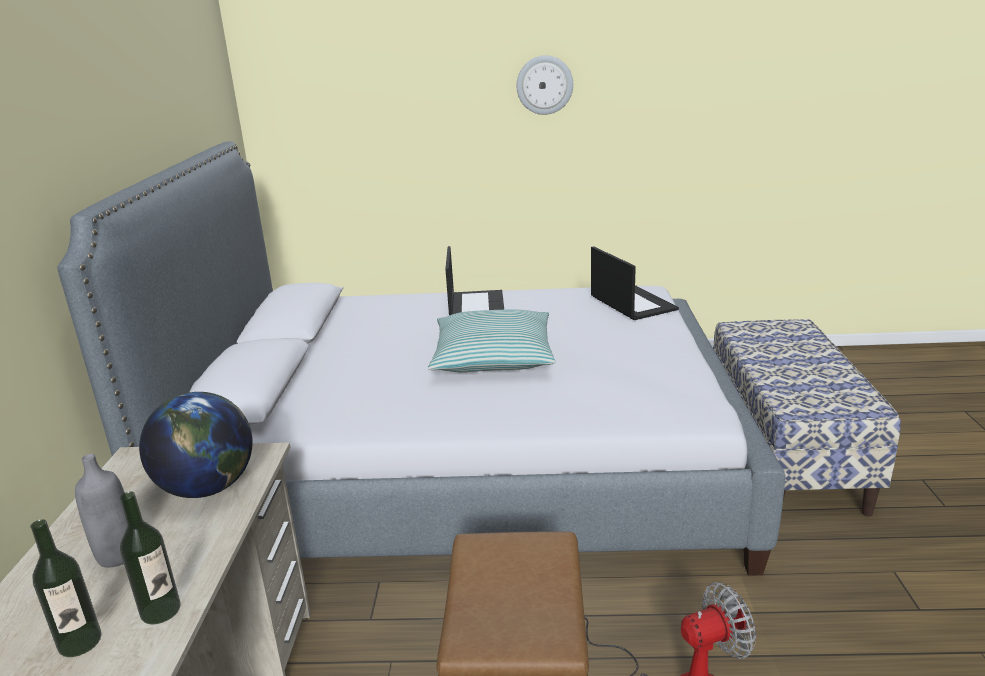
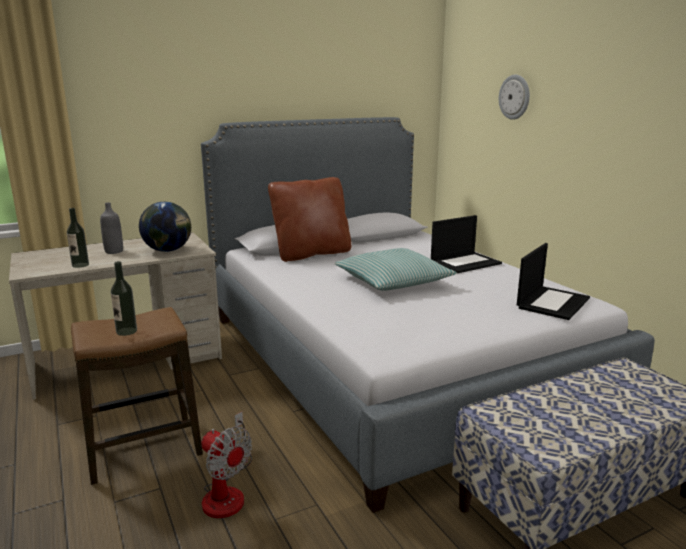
camera: 60 degrees right, 5 degrees down
bottle [30,519,101,657] -> bottle moved to [111,261,137,336]
wall clock [517,55,573,115] -> wall clock moved to [499,74,530,120]
none -> brown pillow [268,177,351,262]

